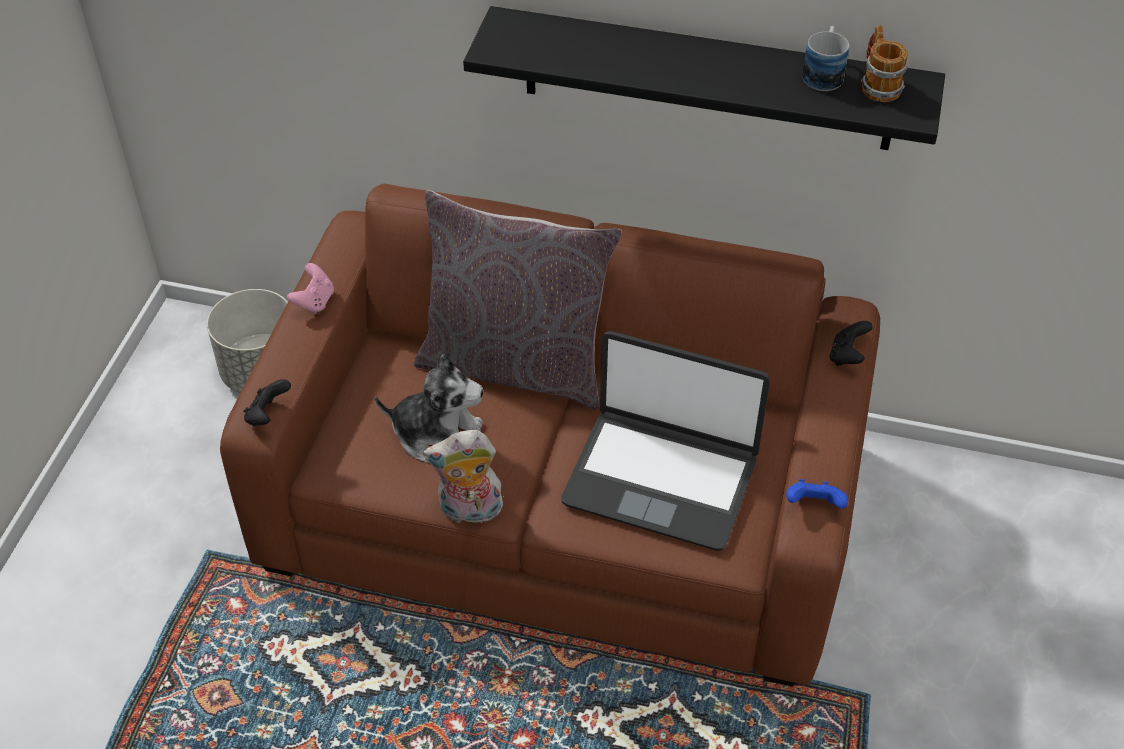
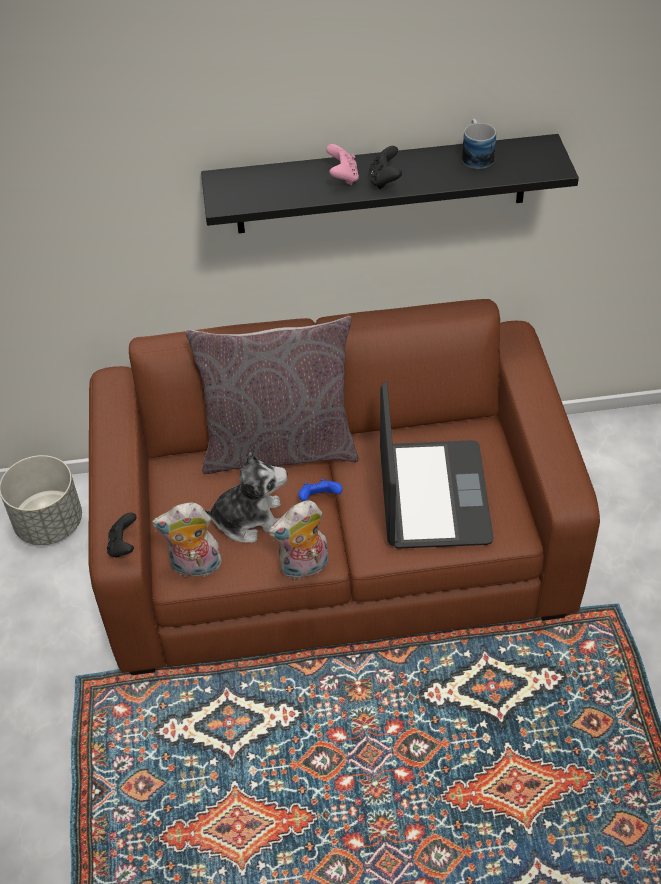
camera: 20 degrees left, 0 degrees up
pink game controller [287,263,334,314] -> pink game controller moved to [326,144,359,185]
laptop [562,331,770,551] -> laptop turned 90 degrees counterclockwise [380,382,494,549]
blue game controller [786,479,848,509] -> blue game controller moved to [298,479,343,501]
black game controller [830,321,873,366] -> black game controller moved to [369,146,402,189]
mug [861,25,908,102] -> none
none -> plush toy [152,502,222,577]

